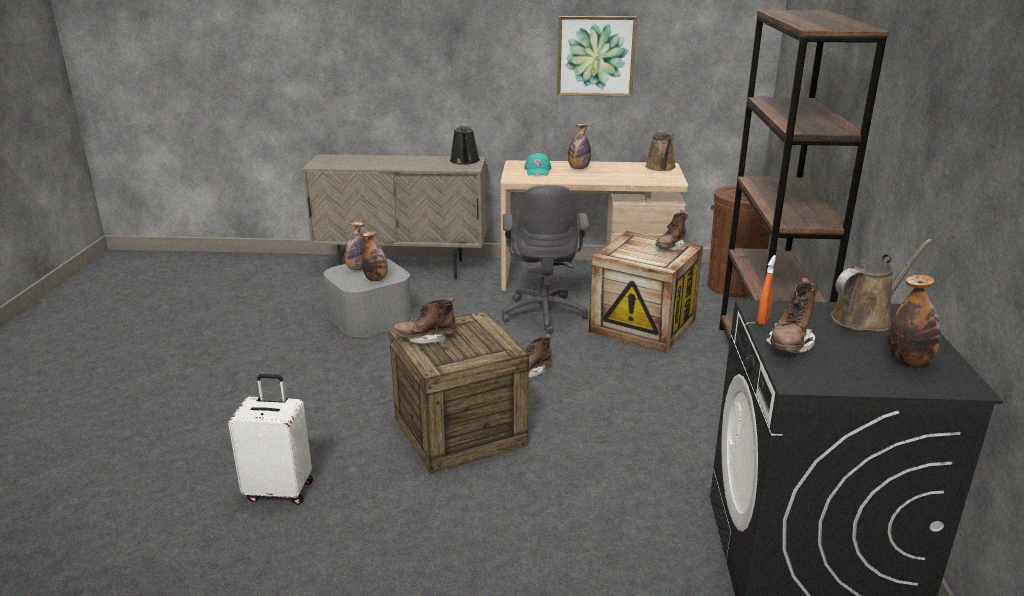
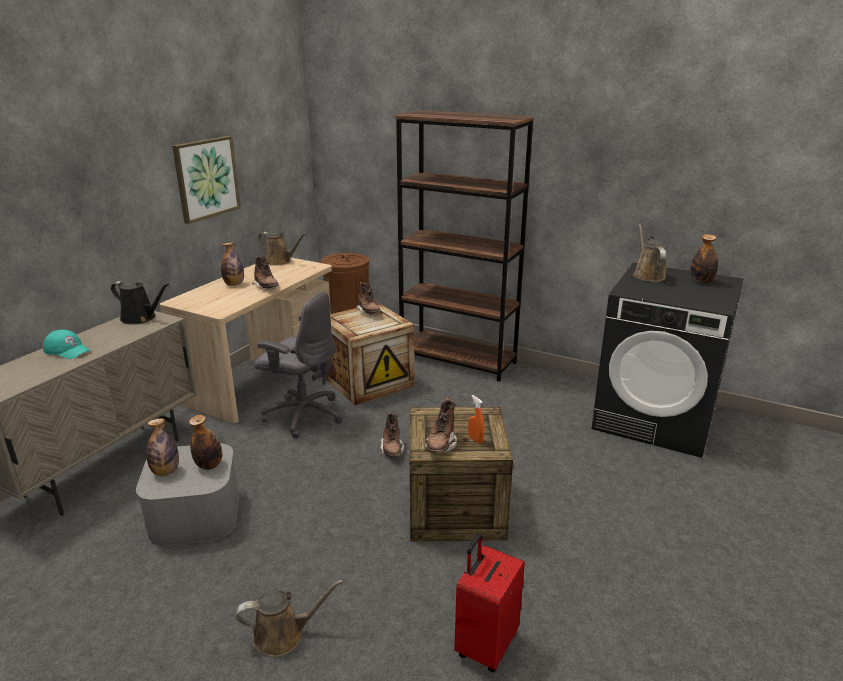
camera: 65 degrees left, 0 degrees up
white suitcase [228,374,313,505] -> red suitcase [454,534,525,672]
turquoise cap [524,153,551,176] -> turquoise cap moved to [43,330,91,359]
orange spray bottle [757,255,776,325] -> orange spray bottle moved to [468,395,484,444]
brown boot [766,278,819,353] -> brown boot moved to [252,256,279,290]
none -> brown watering can [236,580,343,657]

